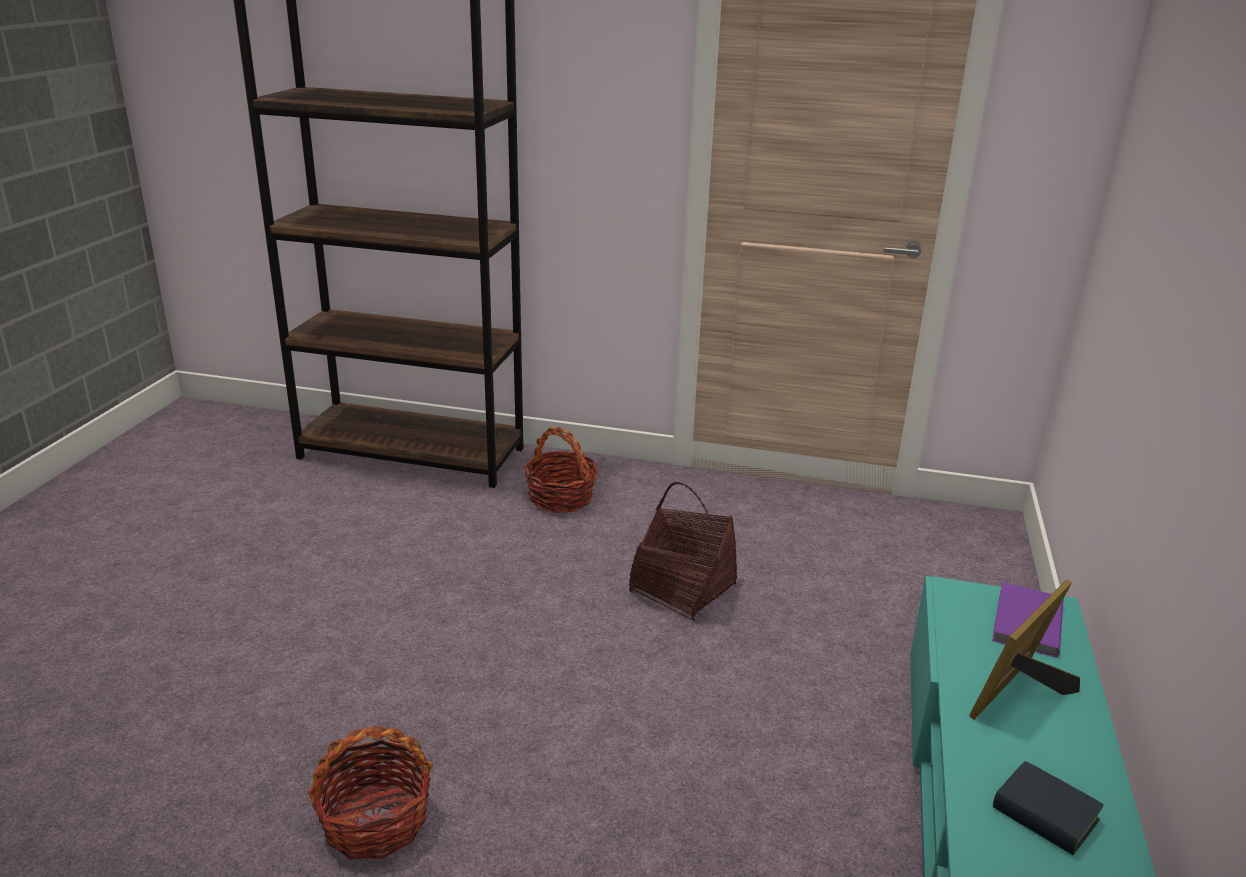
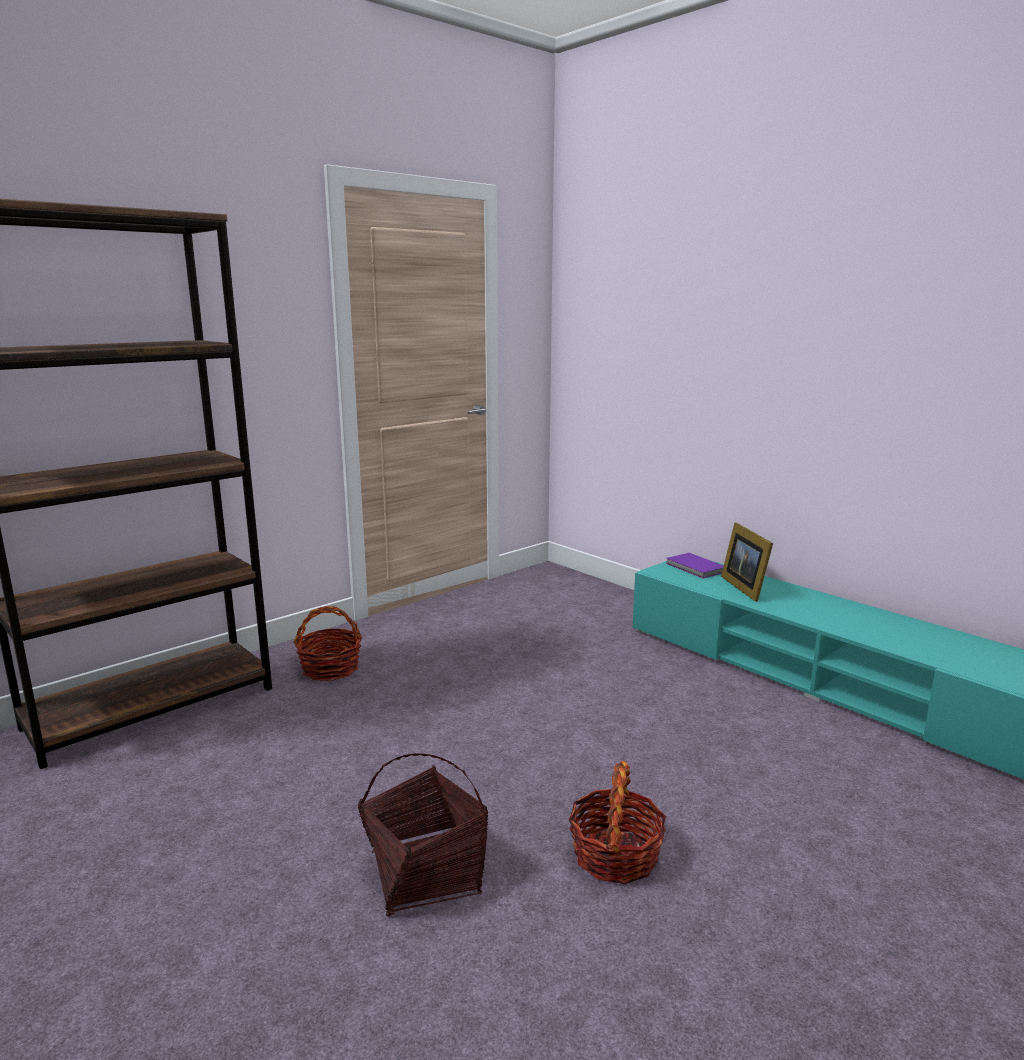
camera: 55 degrees left, 10 degrees down
basket [629,482,737,621] -> basket moved to [358,754,488,916]
book [993,761,1104,855] -> none

